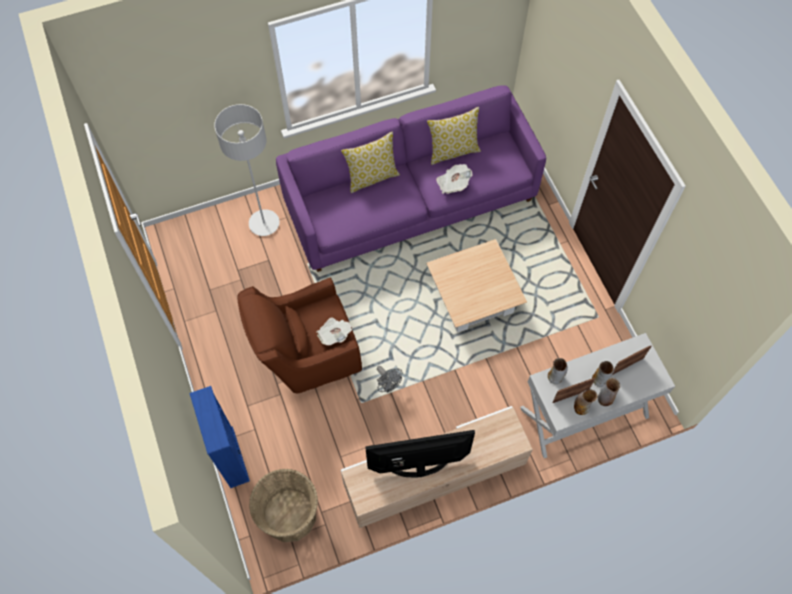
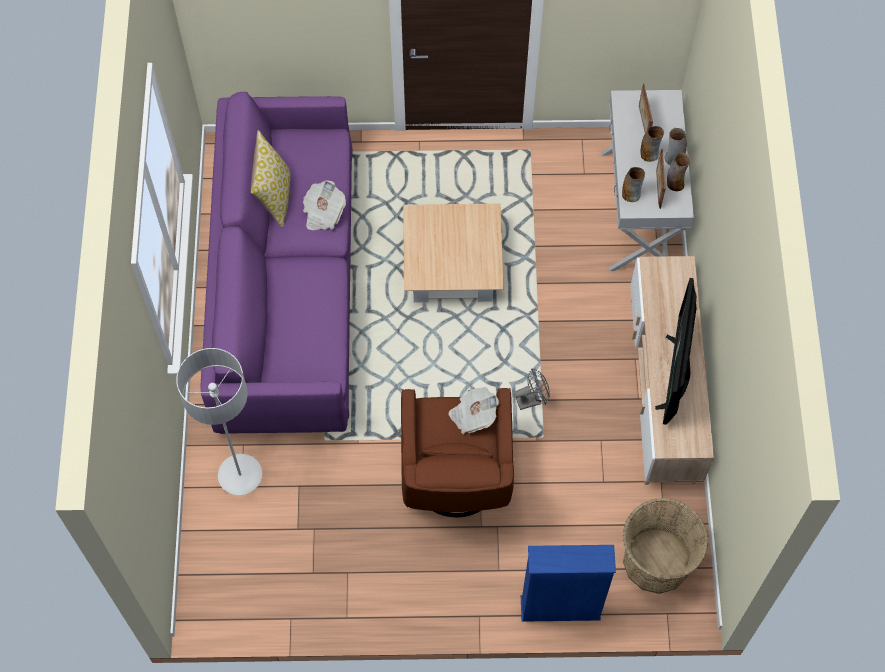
camera: 70 degrees left, 0 degrees up
pillow [341,131,400,193] -> none

